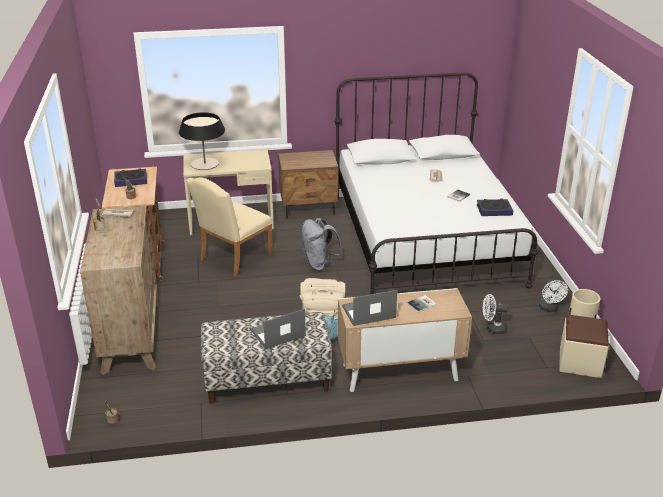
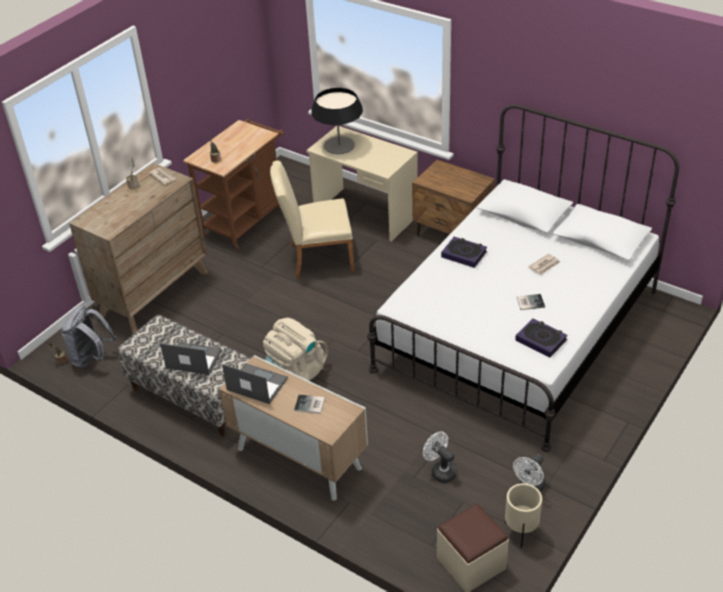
camera: 45 degrees right, 10 degrees up
book [114,168,147,187] -> book moved to [441,237,487,268]
grey backpack [301,218,343,271] -> grey backpack moved to [61,305,117,368]

